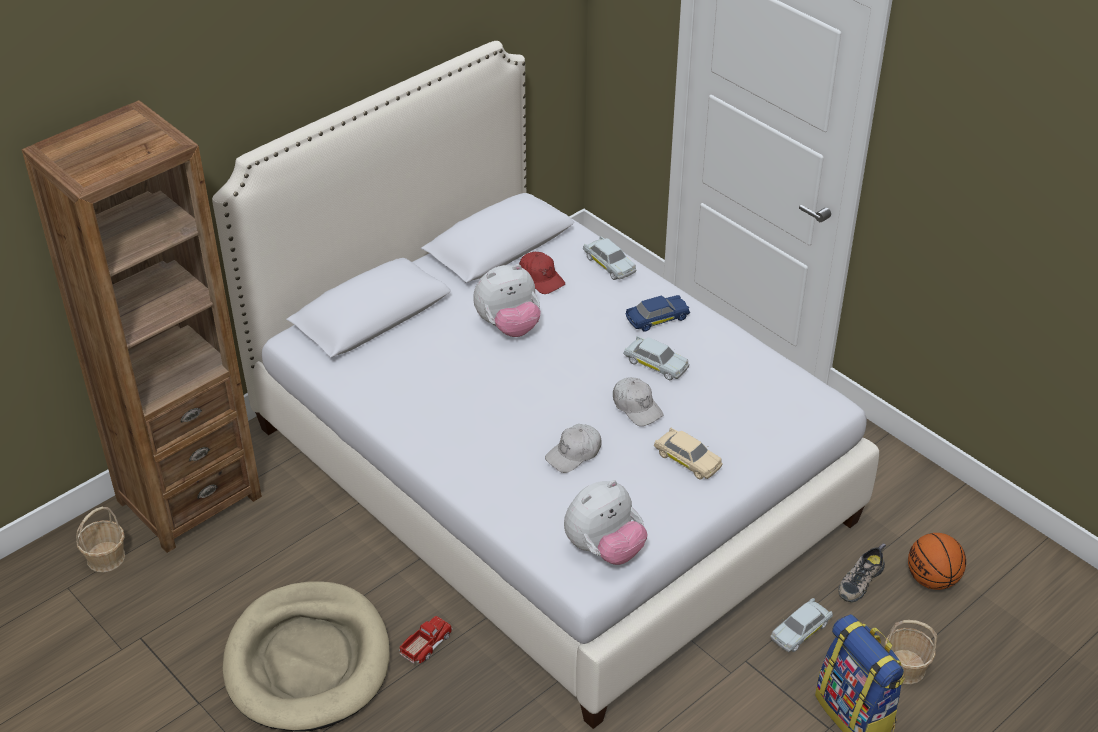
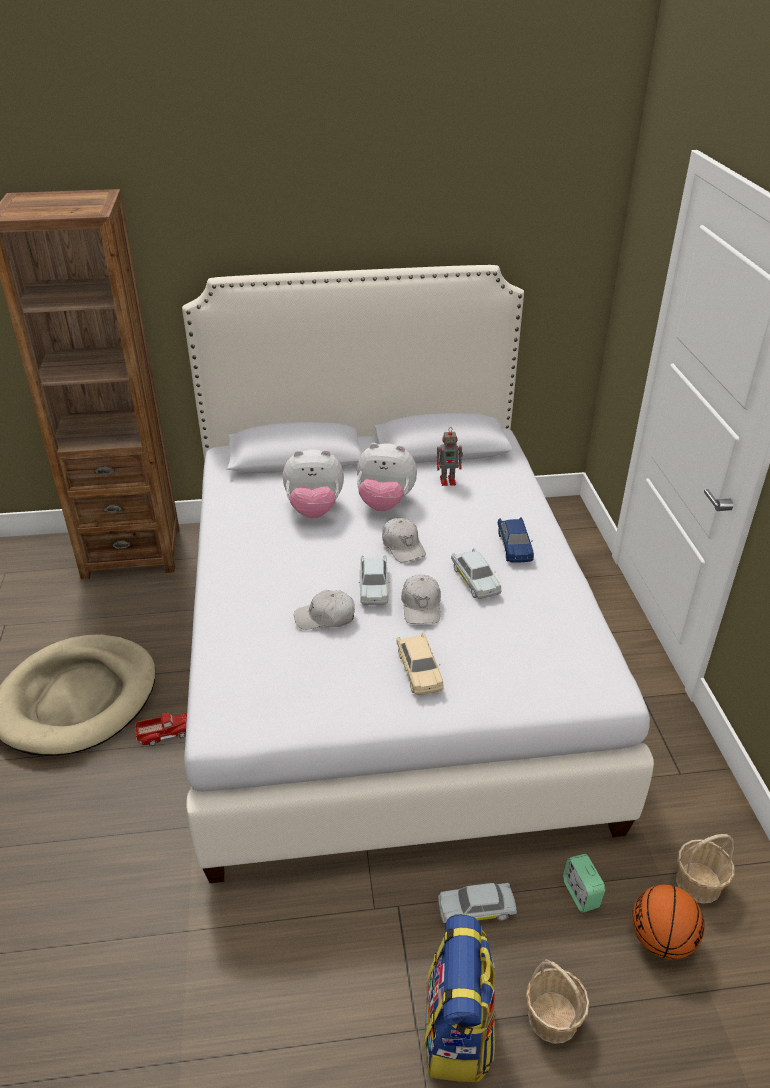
camera: 35 degrees right, 5 degrees down
basket [76,507,125,572] -> basket moved to [676,834,734,904]
red cap [519,252,565,294] -> toy robot [437,427,463,486]
plush toy [564,480,647,565] -> plush toy moved to [283,449,344,518]
white toy car [583,236,637,280] -> white toy car moved to [359,555,388,605]
blue toy car [626,295,690,332] -> blue toy car turned 75 degrees clockwise [498,517,534,563]
shoe [838,543,886,603] -> alarm clock [563,854,605,913]
none -> white cap [382,518,426,563]

